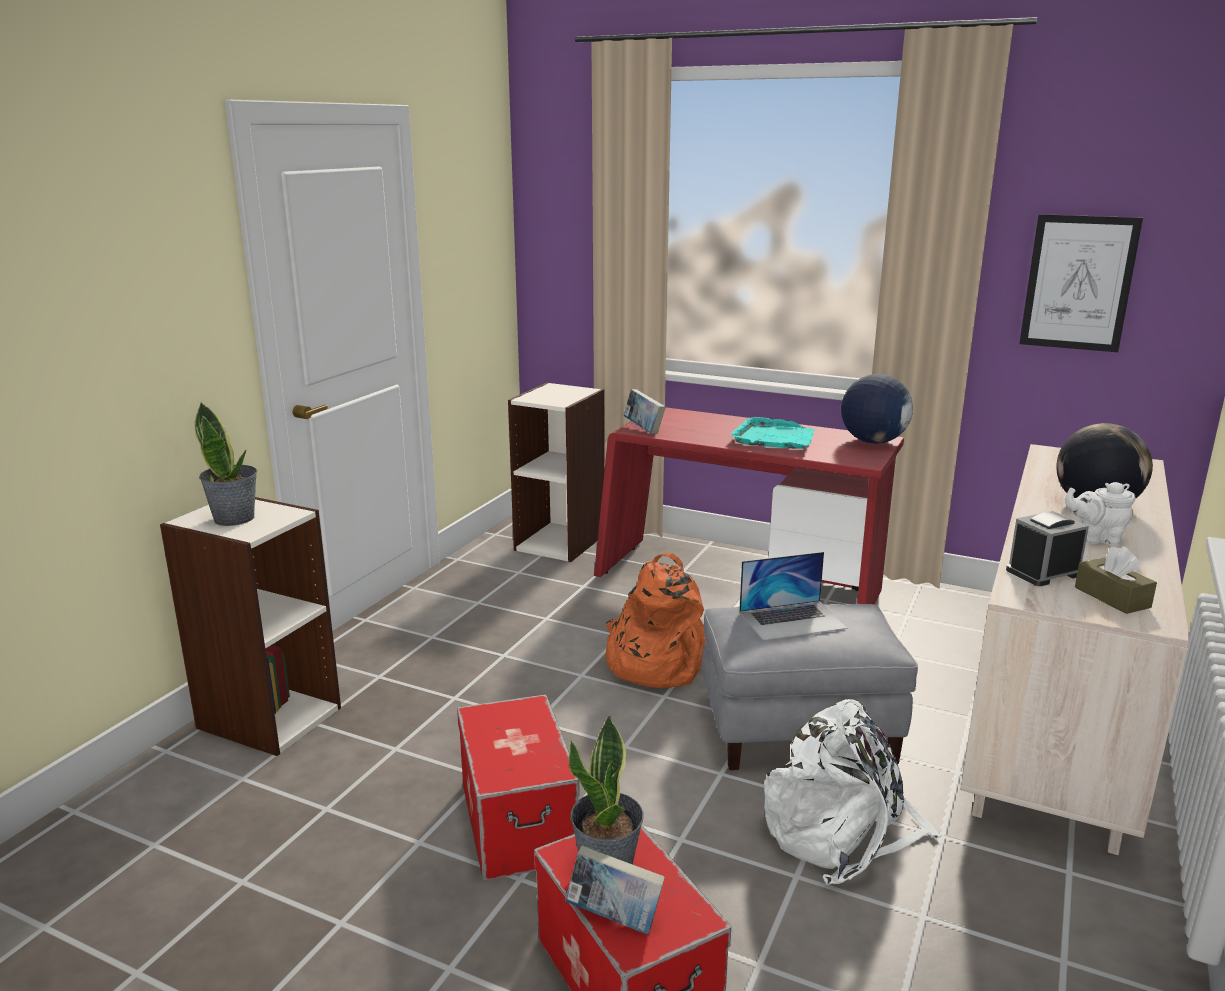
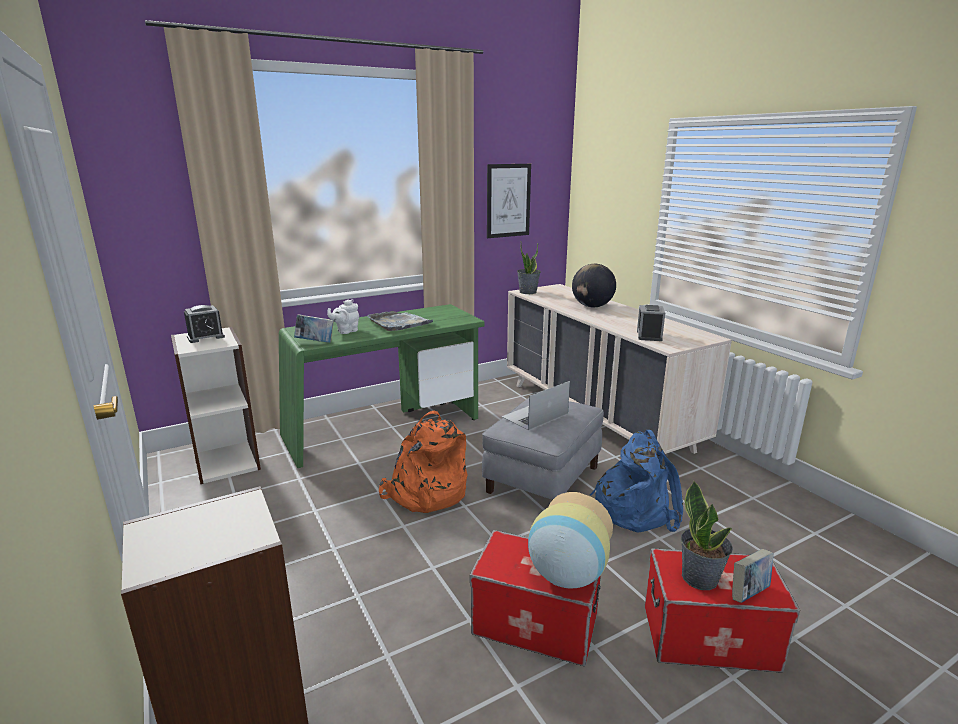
camera: 55 degrees left, 0 degrees up
potted plant [195,402,257,526] -> potted plant moved to [517,242,541,294]
red desk [594,407,904,604] -> green desk [279,304,485,468]
turquoise tray [730,417,814,449] -> grey tray [367,311,433,331]
laptop [739,552,848,641] -> laptop turned 150 degrees counterclockwise [502,381,570,430]
white backpack [764,699,942,885] -> blue backpack [590,430,683,532]
globe [841,374,913,444] -> none
white teapot [1065,482,1135,545] -> white teapot moved to [327,299,359,334]
brown tissue box [1075,546,1157,614] -> none
none -> alarm clock [184,305,225,343]
none -> vase [528,492,613,588]

